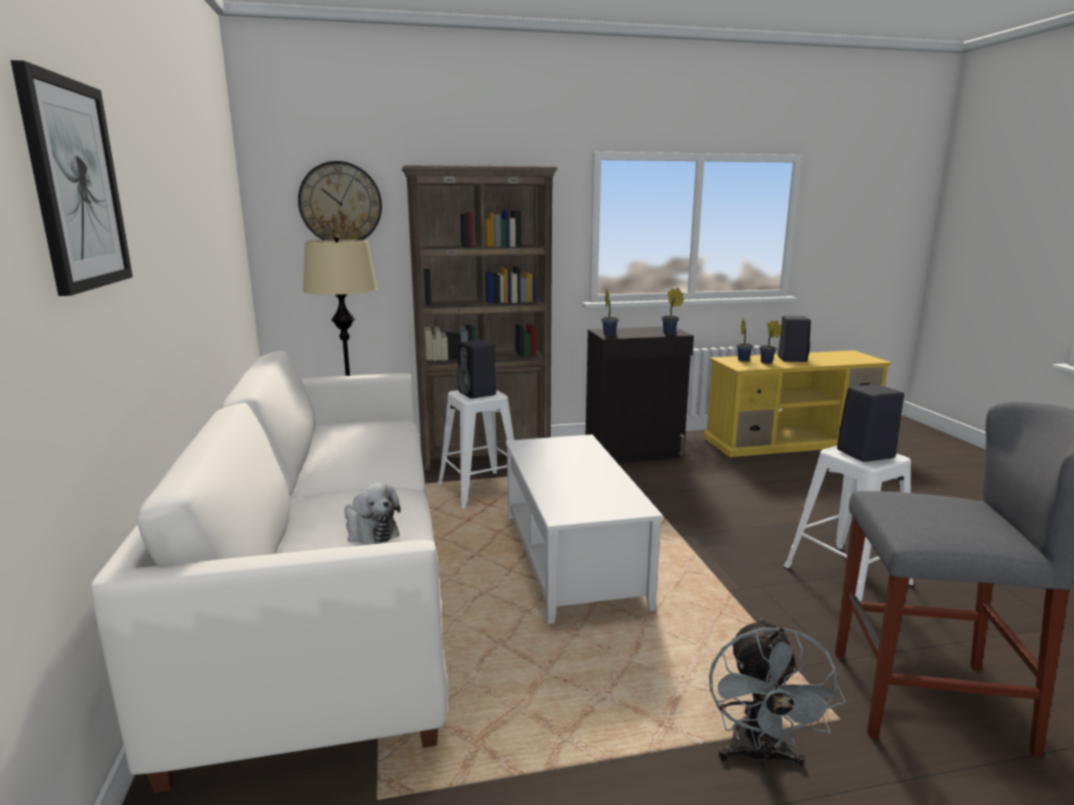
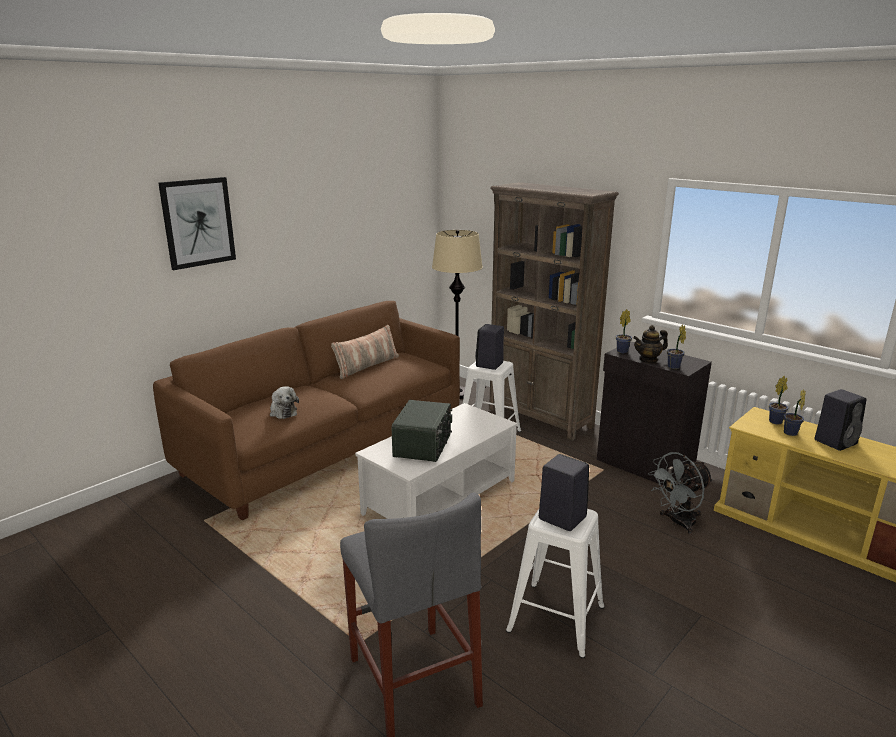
camera: 55 degrees right, 5 degrees up
white sofa [91,350,448,793] -> brown sofa [153,301,460,520]
wall clock [298,161,382,240] -> none
plush toy [345,483,401,545] -> plush toy turned 45 degrees counterclockwise [270,386,299,419]
grey fan [709,618,846,769] -> grey fan moved to [648,452,713,535]
none -> pillow [331,325,399,379]
none -> radio [392,400,452,462]
none -> teapot [633,325,668,364]

